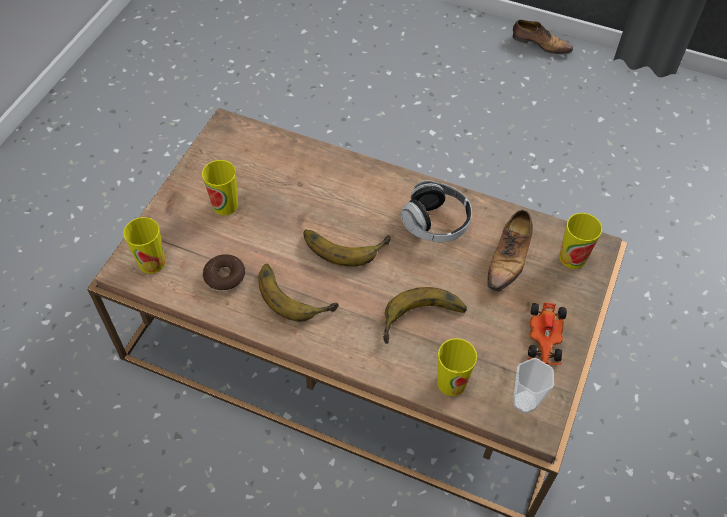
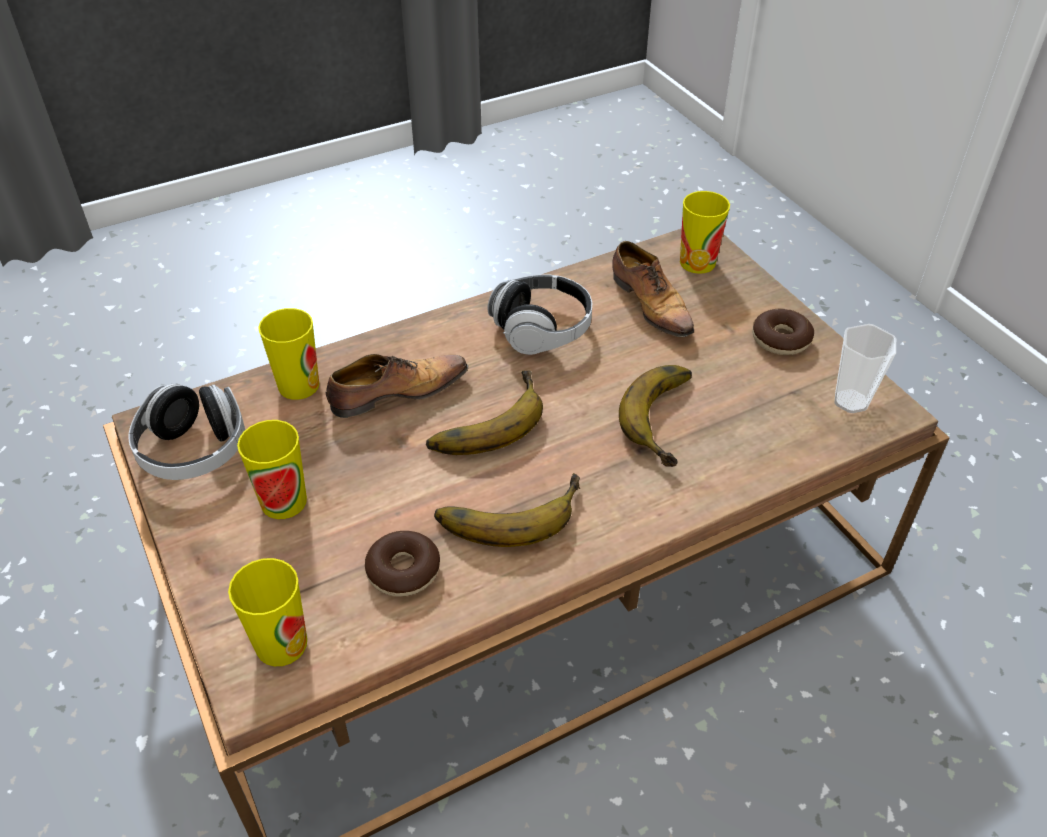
camera: 50 degrees left, 10 degrees down
cup [437,338,477,396] -> cup moved to [258,308,319,400]
shoe [513,20,573,54] -> shoe moved to [326,354,468,418]
toy car [528,303,567,365] -> donut [752,309,814,355]
none -> headphones [128,383,245,480]

